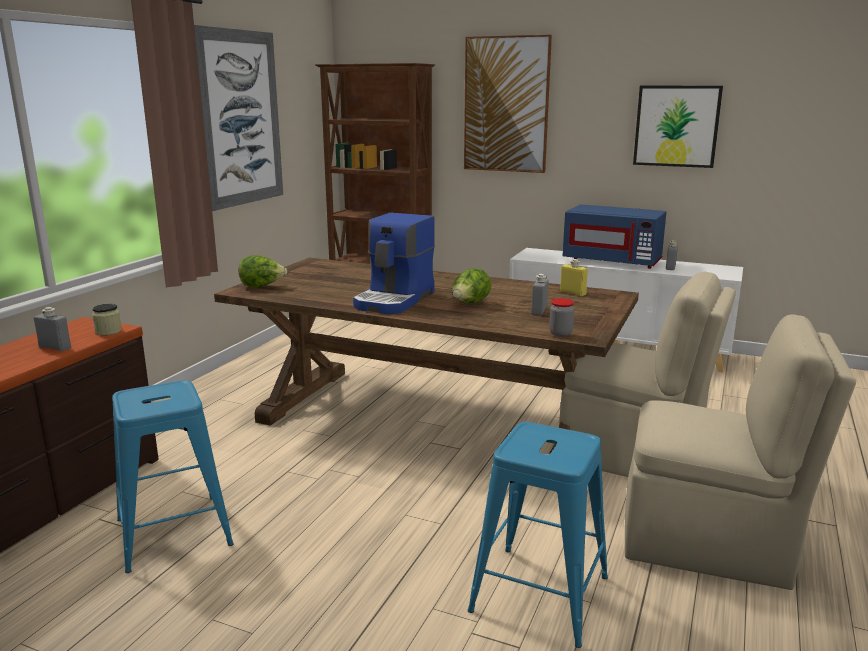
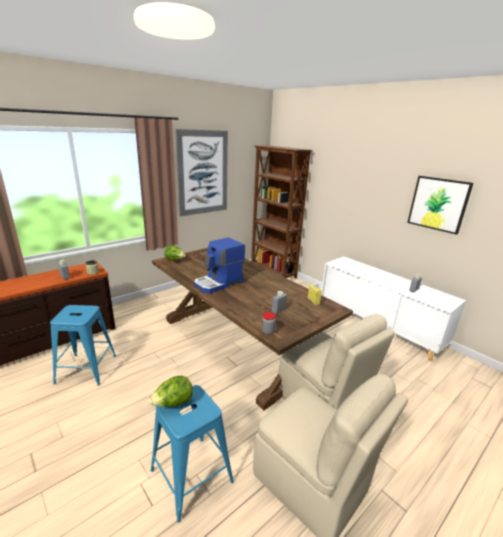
camera: 25 degrees right, 5 degrees up
lettuce [452,268,491,303] -> lettuce moved to [149,376,193,407]
picture [464,35,552,173] -> none
blue microwave [562,204,666,269] -> none

